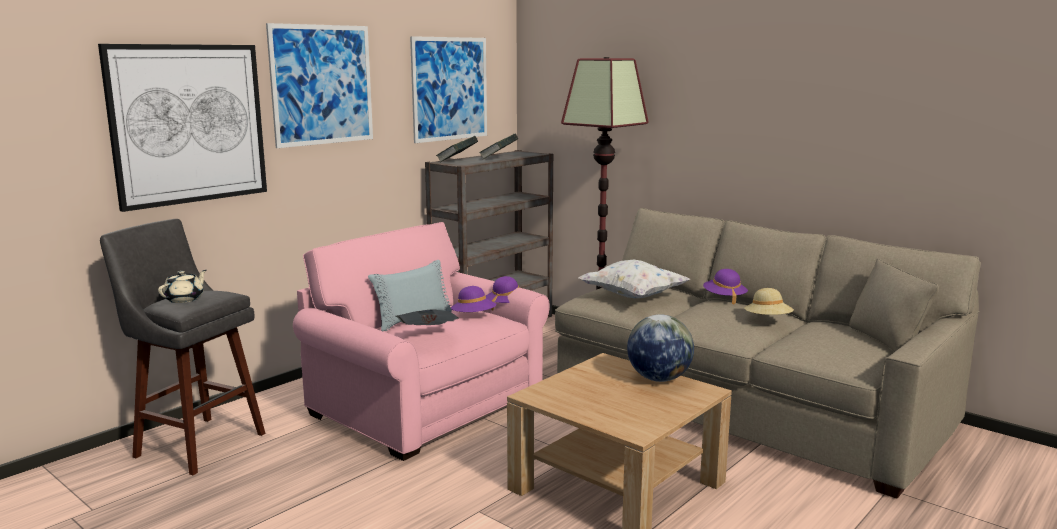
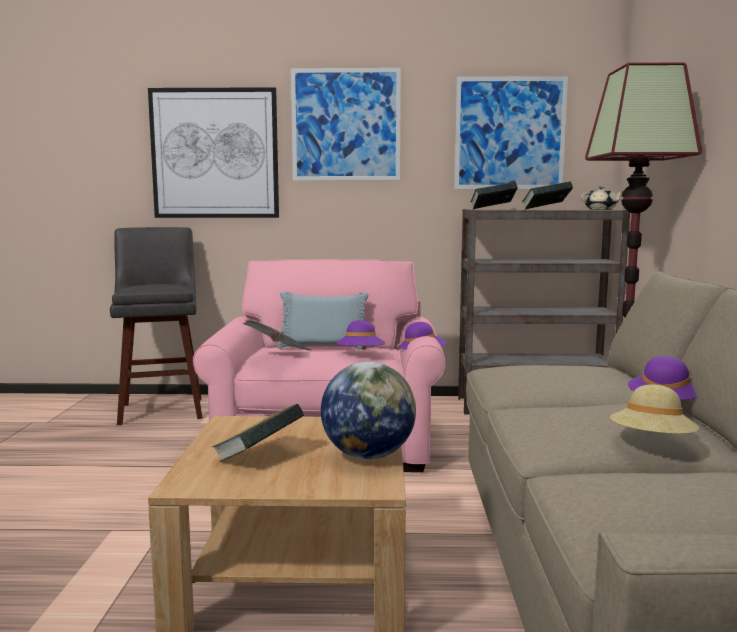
camera: 50 degrees right, 5 degrees down
beige teapot [158,270,207,303] -> beige teapot moved to [581,186,623,210]
white pillow [578,260,691,298] -> none
none -> book [212,404,304,462]

